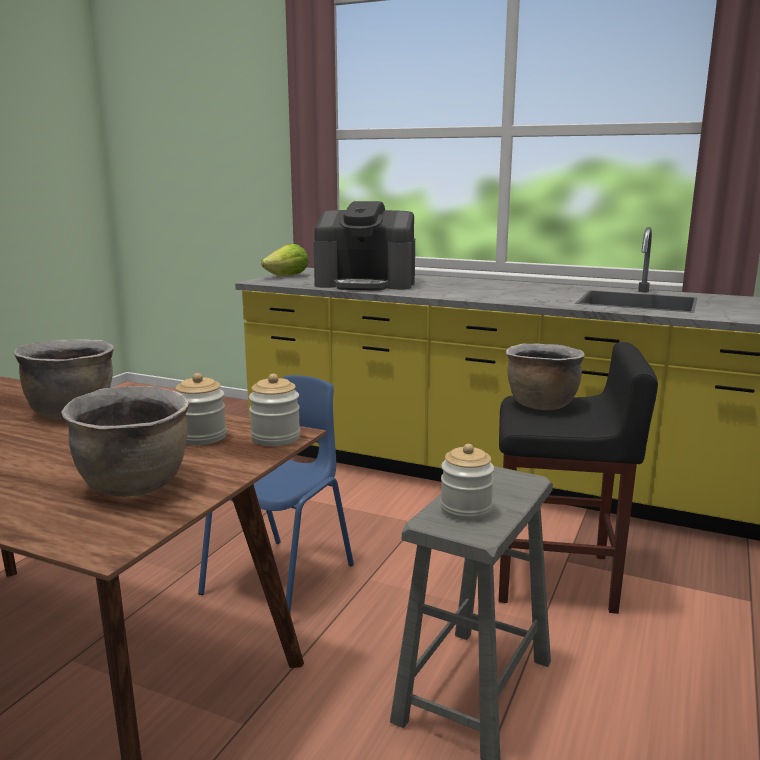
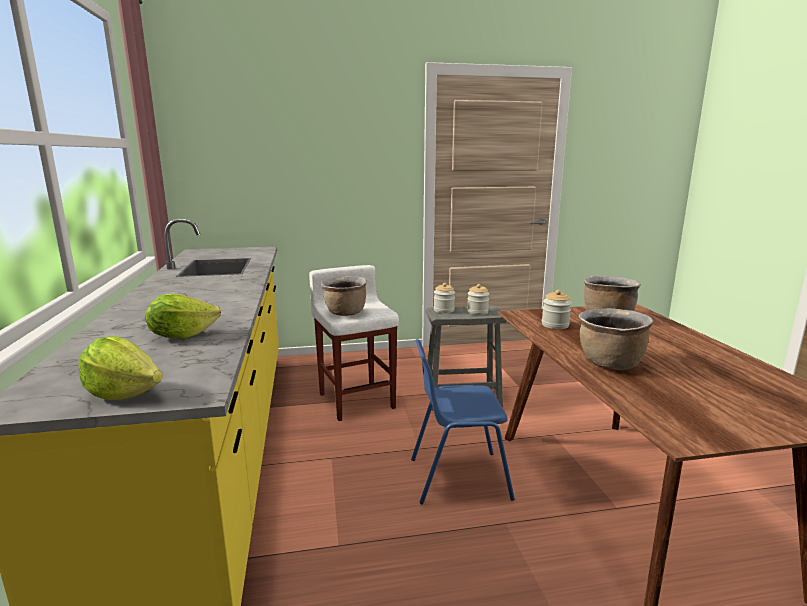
camera: 125 degrees left, 0 degrees up
jar [249,374,300,446] -> jar moved to [434,283,455,313]
coffee machine [313,201,415,291] -> lettuce [145,294,221,338]
black stool [499,342,658,614] -> white stool [309,265,399,421]

